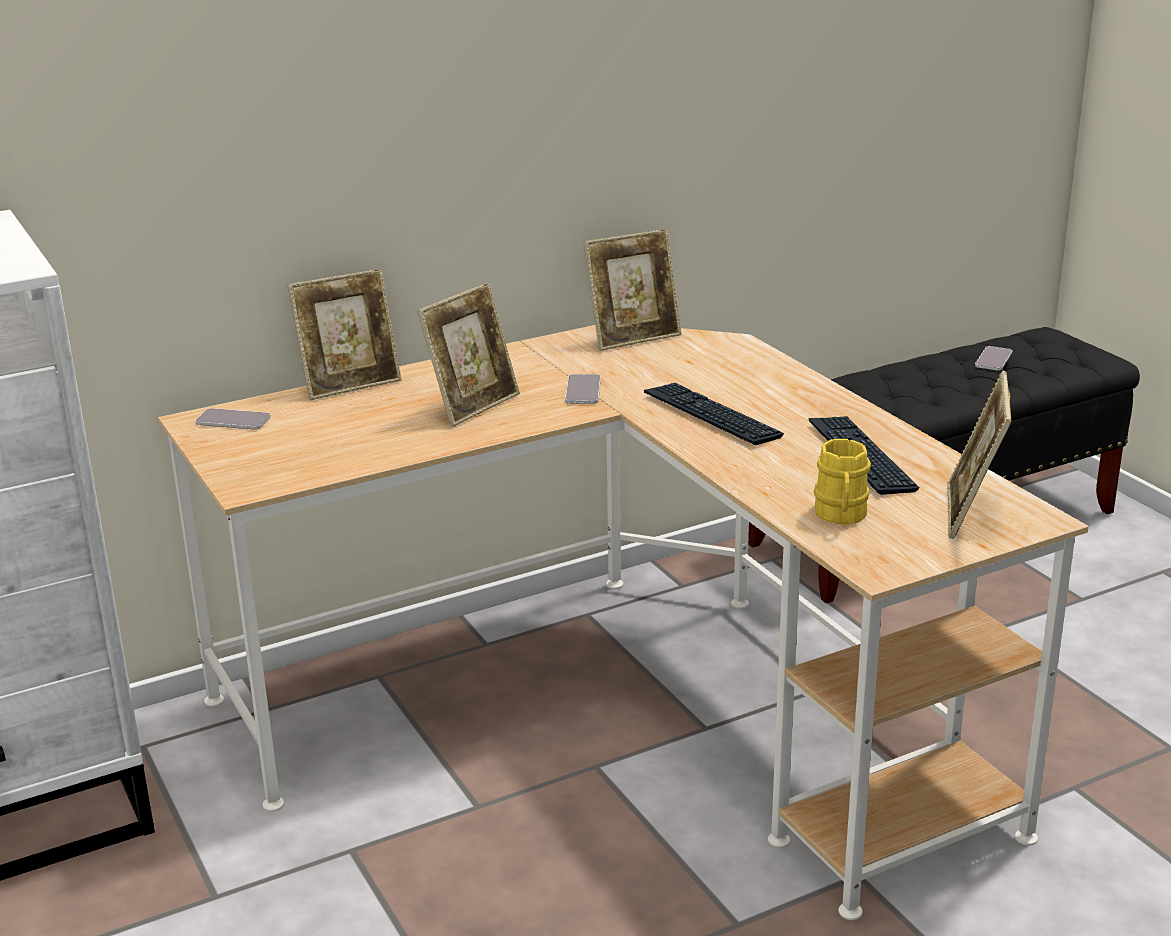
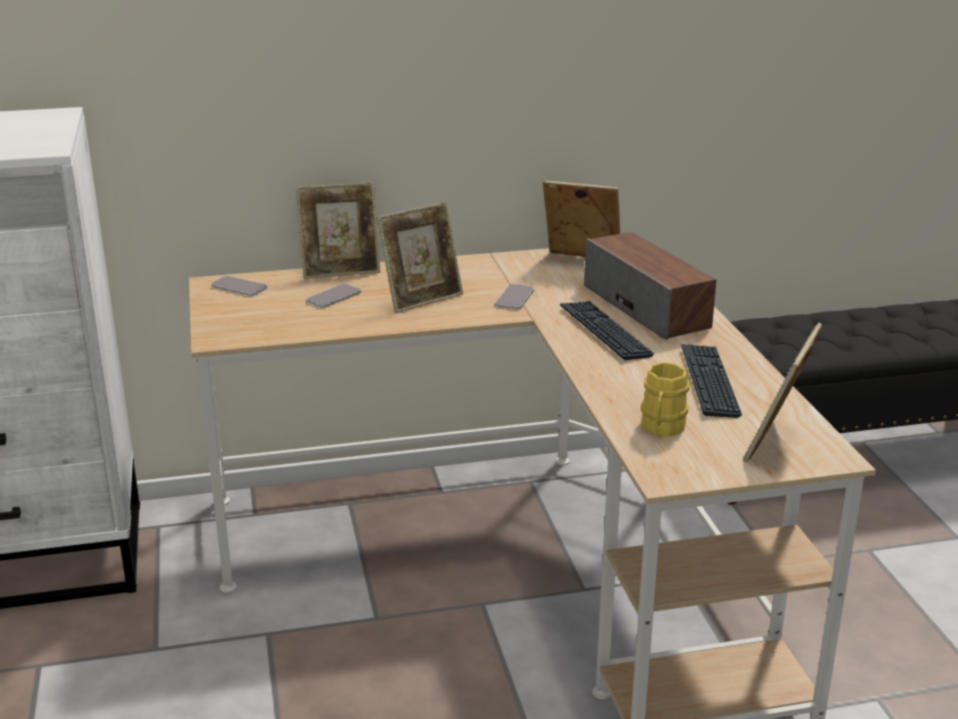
camera: 15 degrees right, 0 degrees up
picture frame [584,229,681,351] -> picture frame turned 150 degrees counterclockwise [543,180,621,257]
phone [975,346,1013,371] -> phone moved to [306,284,361,308]
none -> speaker [584,232,716,340]

